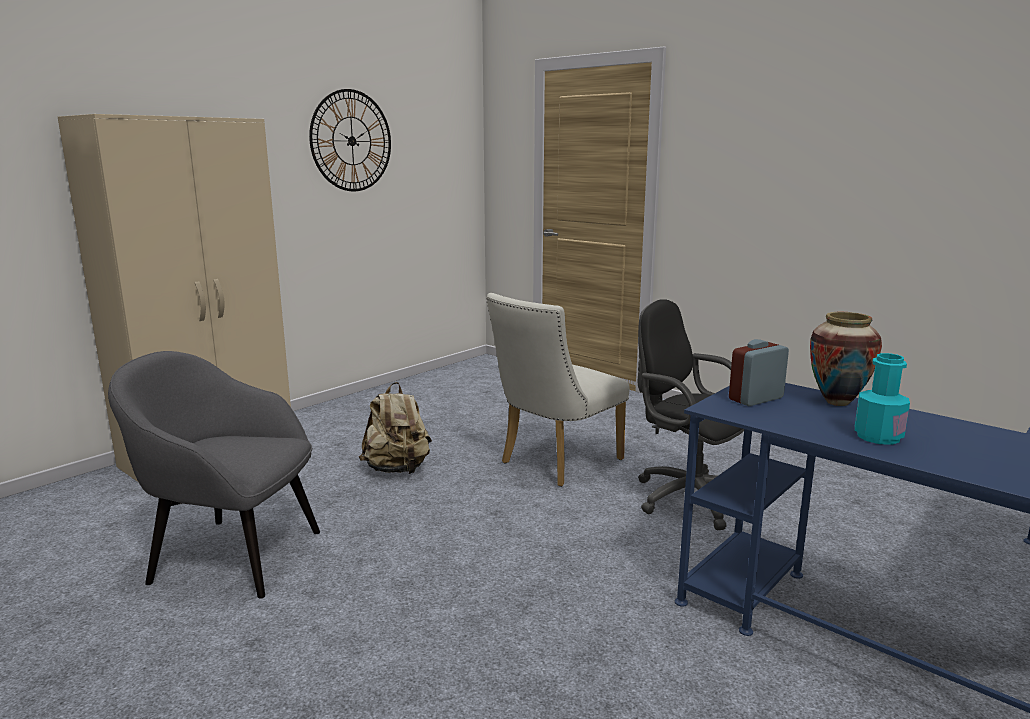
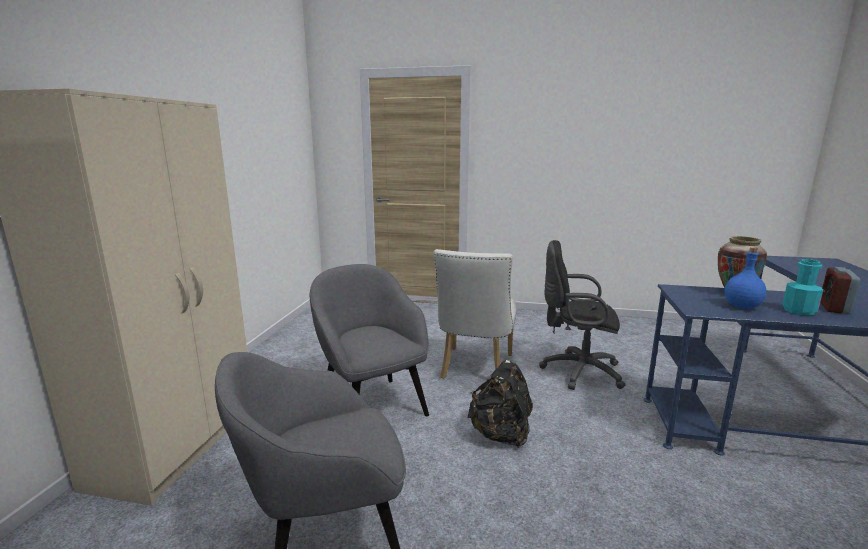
camera: 30 degrees left, 0 degrees up
wall clock [309,89,391,191] -> none
beige backpack [359,382,432,474] -> grey armchair [310,264,429,416]
alarm clock [729,339,789,406] -> alarm clock moved to [820,267,860,315]
none -> black backpack [468,360,533,448]
none -> blue bottle [725,247,767,309]

